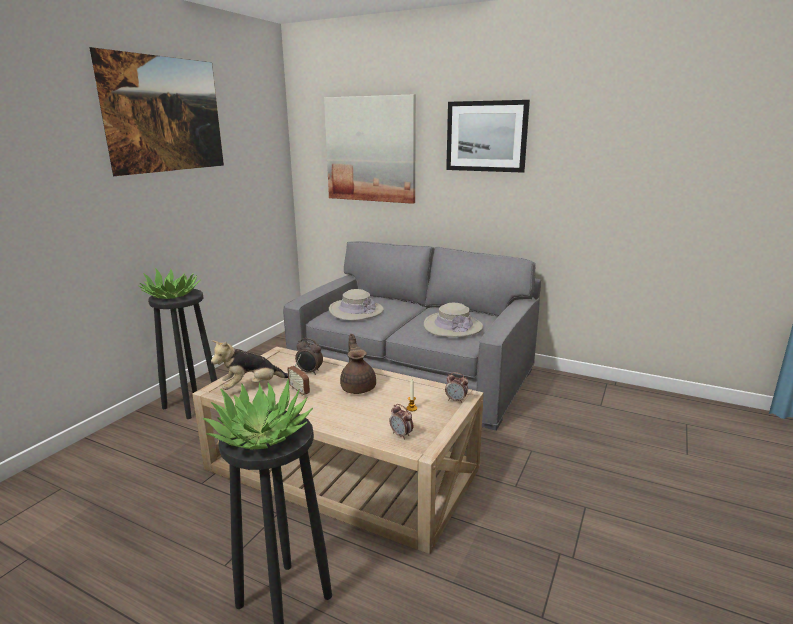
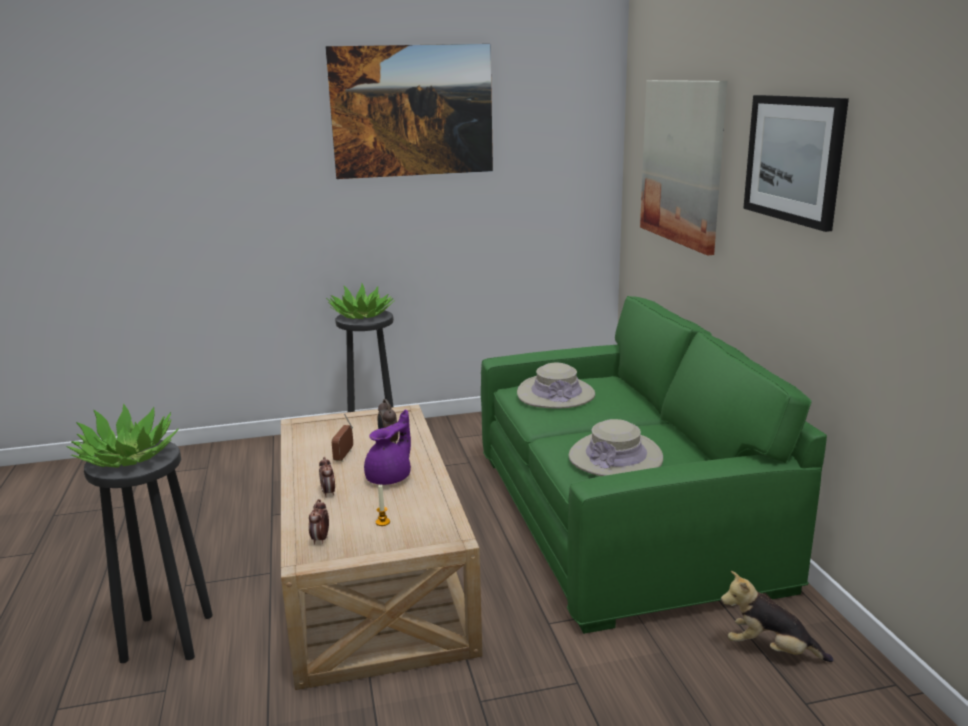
camera: 50 degrees right, 0 degrees up
plush toy [211,340,288,390] -> plush toy moved to [721,571,833,662]
grey sofa [283,241,541,430] -> green sofa [481,296,827,634]
brown teapot [340,334,376,394] -> purple teapot [364,410,411,485]
alarm clock [445,372,468,403] -> alarm clock moved to [319,457,335,496]

